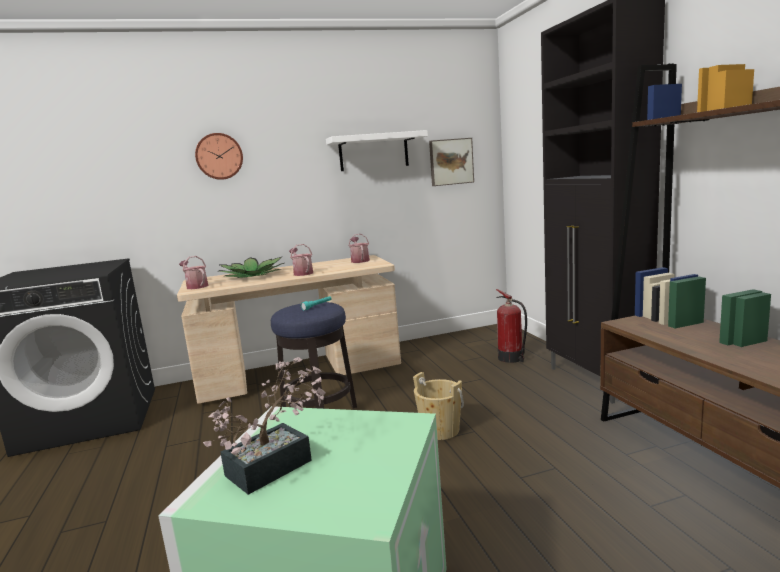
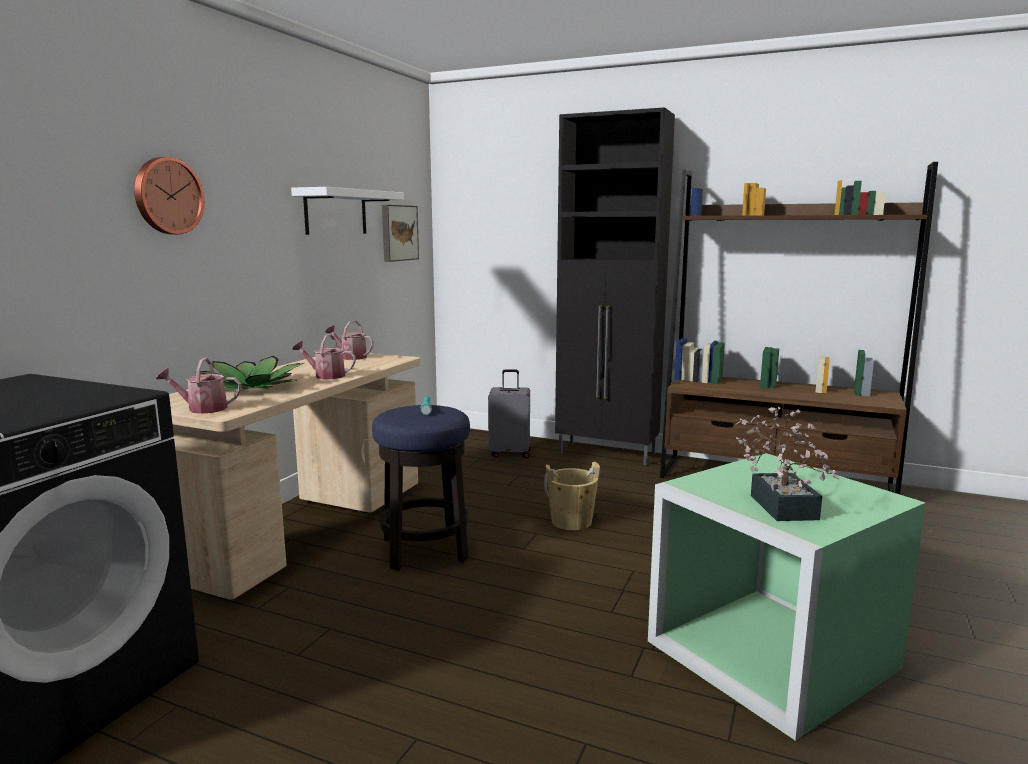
camera: 50 degrees left, 0 degrees up
fire extinguisher [496,289,527,363] -> grey suitcase [488,369,531,458]

